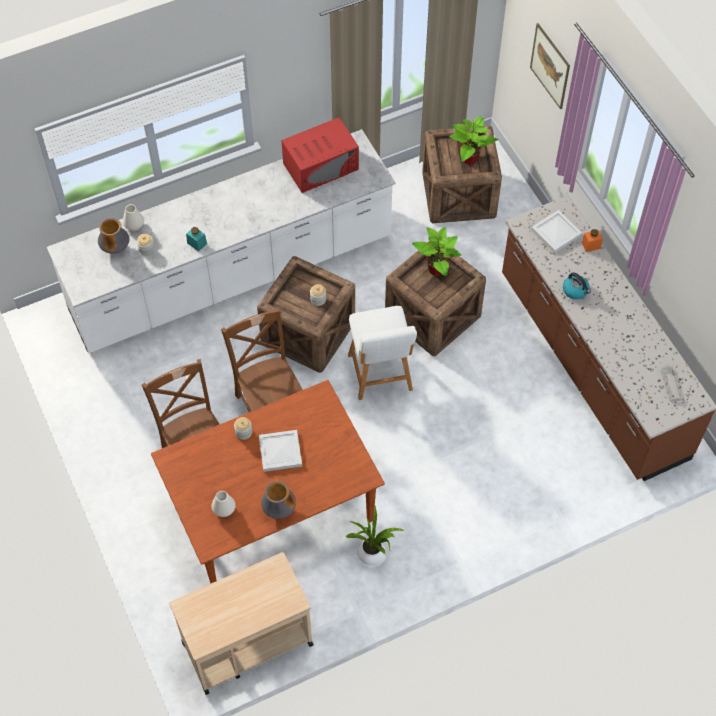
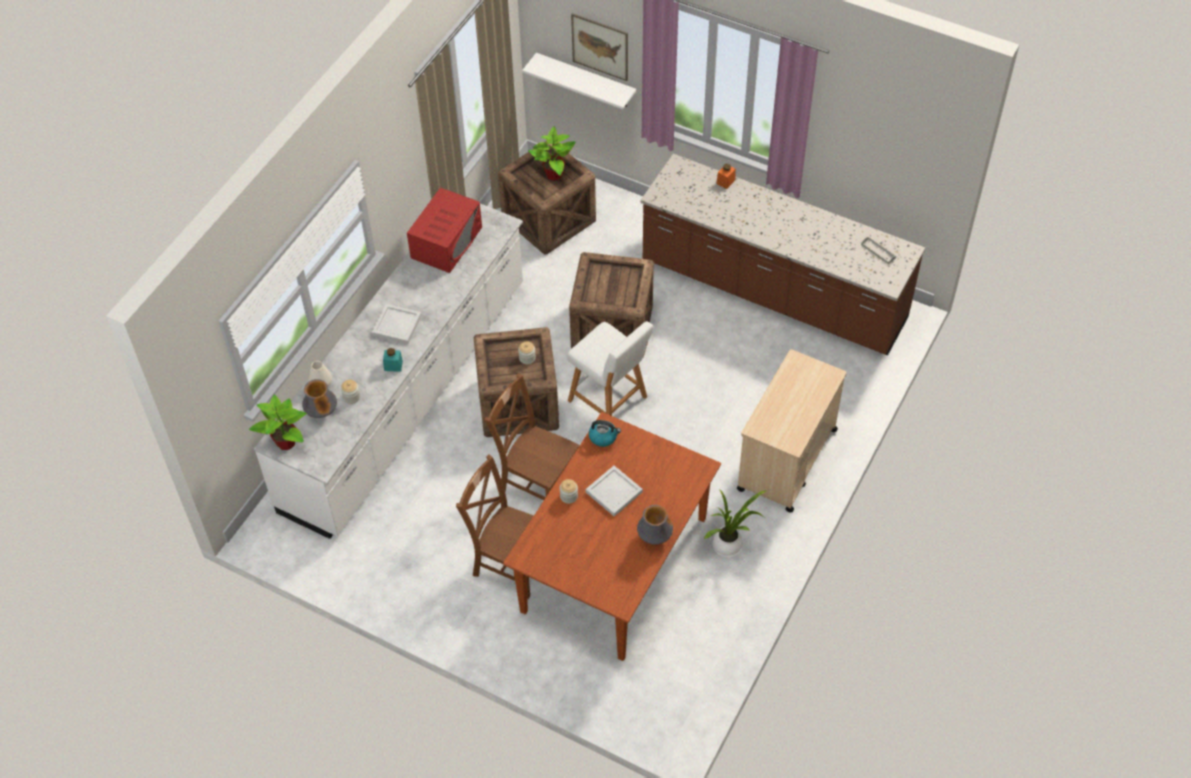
camera: 35 degrees left, 5 degrees down
beige cart [169,552,314,695] -> beige cart moved to [737,349,847,513]
white vase [212,491,236,517] -> none
potted plant [412,227,461,276] -> potted plant moved to [249,394,307,450]
white tray [531,210,582,253] -> white tray moved to [372,304,422,344]
kettle [563,272,591,299] -> kettle moved to [589,420,621,447]
none -> white shelf [522,53,636,109]

